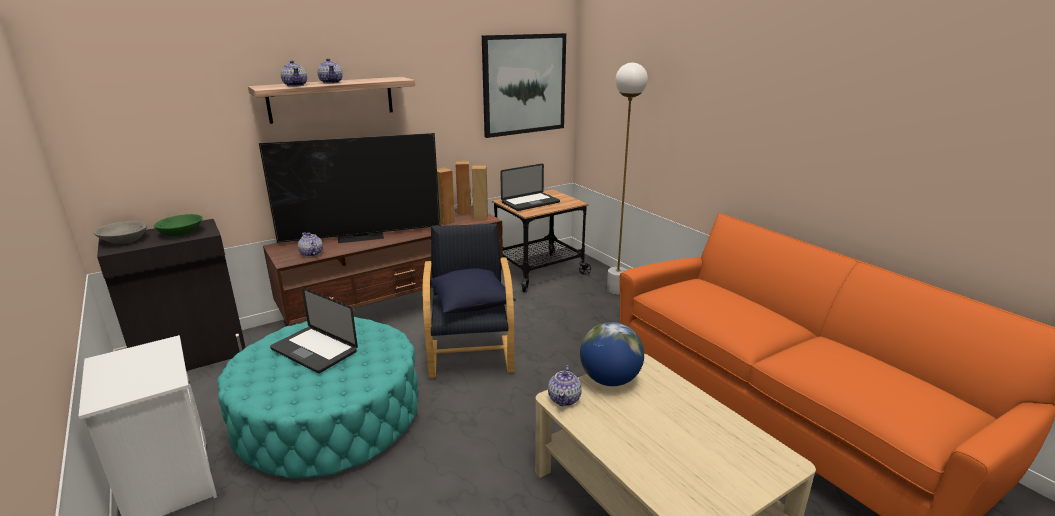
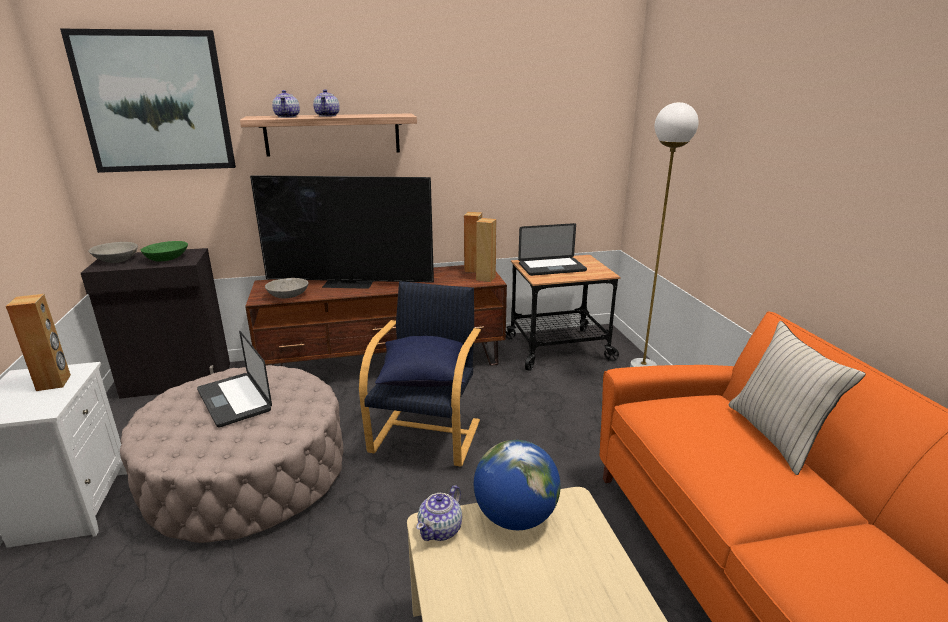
camera: 20 degrees right, 0 degrees up
turquoise ottoman [217,317,419,478] -> beige ottoman [120,365,344,543]
teapot [298,232,323,257] -> grey bowl [265,278,308,299]
brown speaker [437,168,455,225] -> brown speaker moved to [6,294,71,391]
picture [482,33,566,138] -> picture moved to [60,29,236,173]
none -> beige pillow [728,321,866,475]

